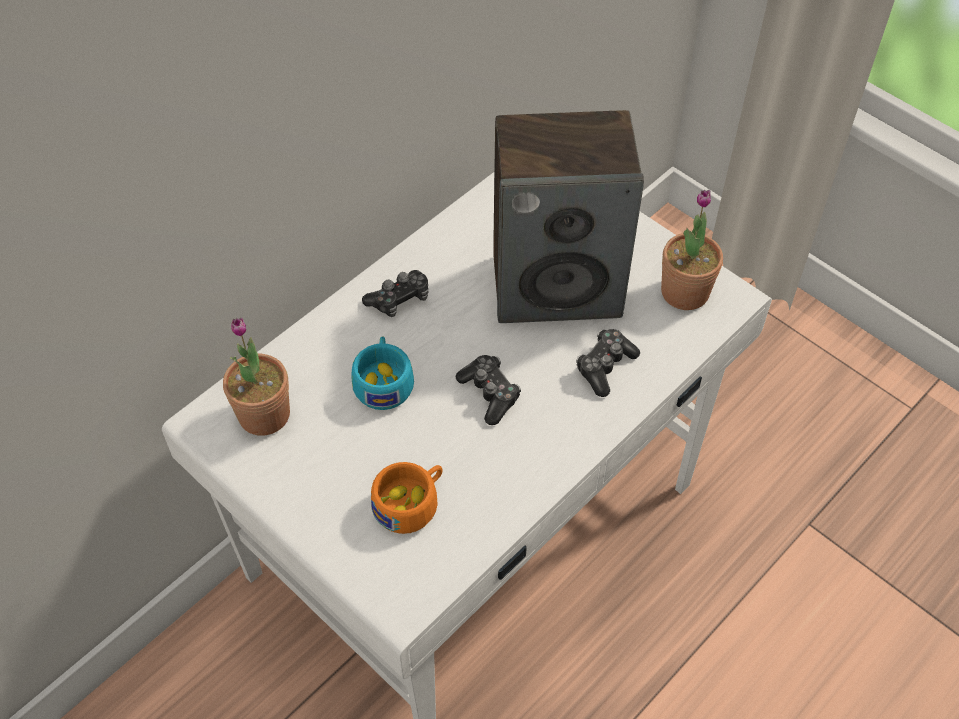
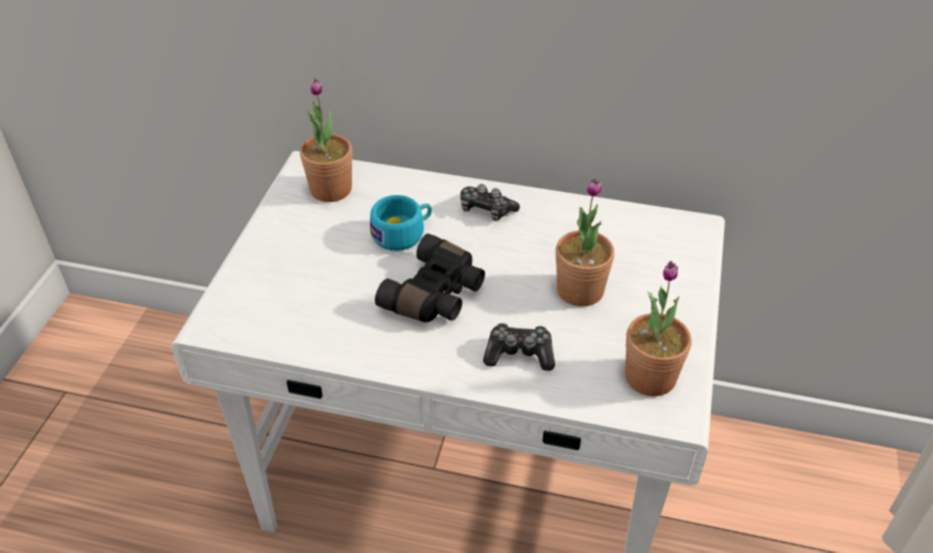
camera: 60 degrees right, 10 degrees down
orange cup [371,462,443,534] -> none
game controller [455,355,521,425] -> black binoculars [375,234,485,322]
speaker [493,110,644,323] -> potted plant [556,178,615,307]

